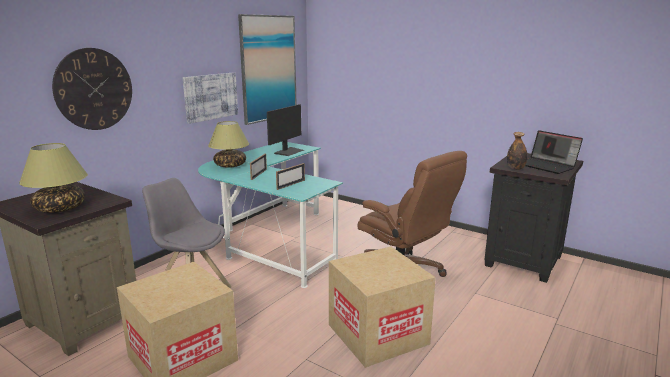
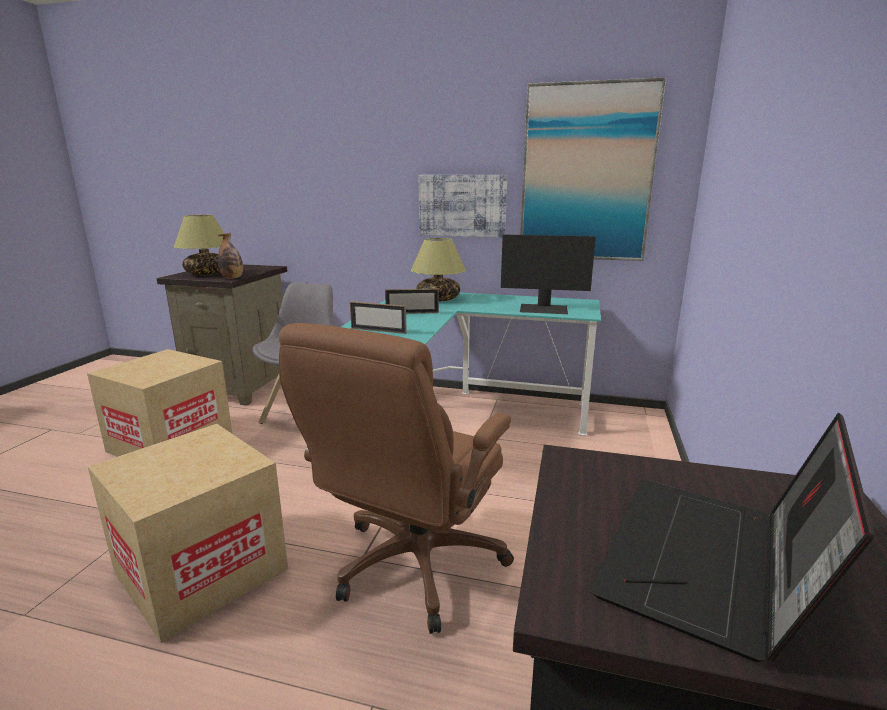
camera: 70 degrees right, 0 degrees up
wall clock [52,48,132,130] -> none
bottle [507,132,527,170] -> bottle moved to [218,233,243,279]

